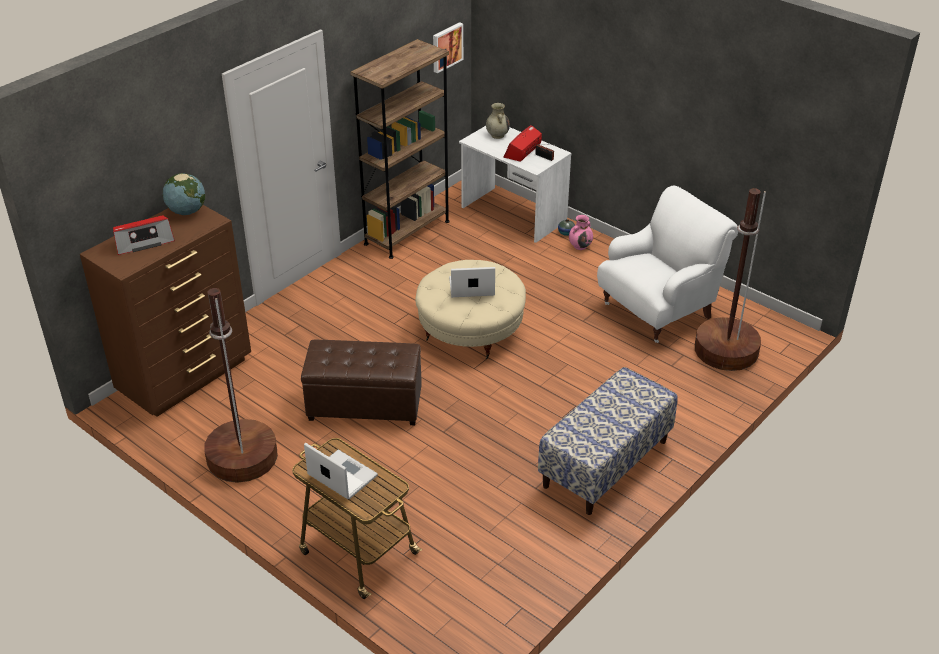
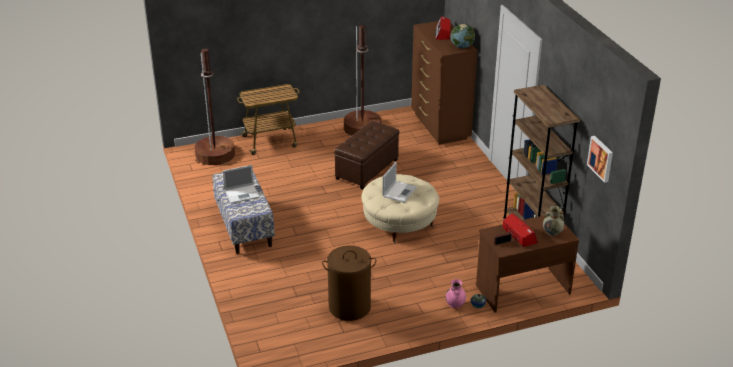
camera: 120 degrees right, 5 degrees down
laptop [304,443,378,499] -> laptop moved to [223,165,260,204]
white desk [459,126,572,243] -> brown desk [476,216,579,313]
white armchair [597,186,738,343] -> brown laundry basket [322,246,376,321]
brown floor lamp [695,188,766,371] -> brown floor lamp moved to [195,49,235,165]

